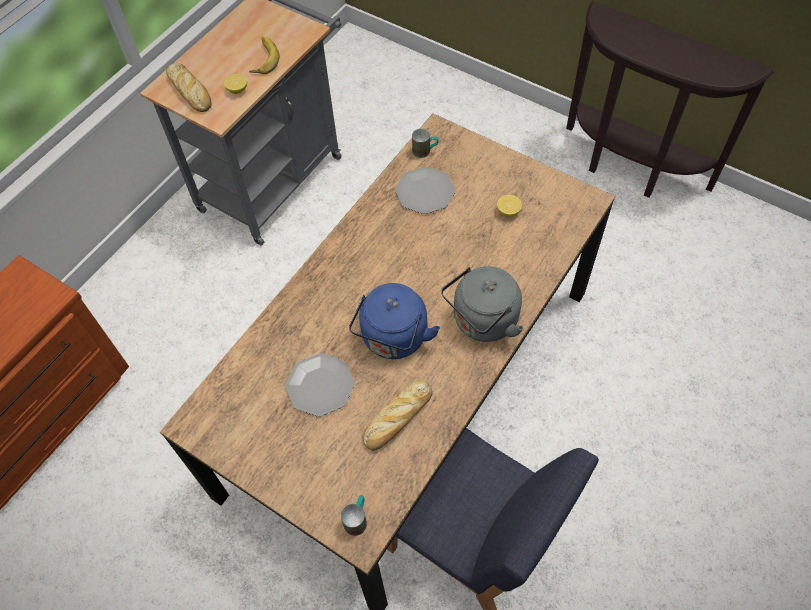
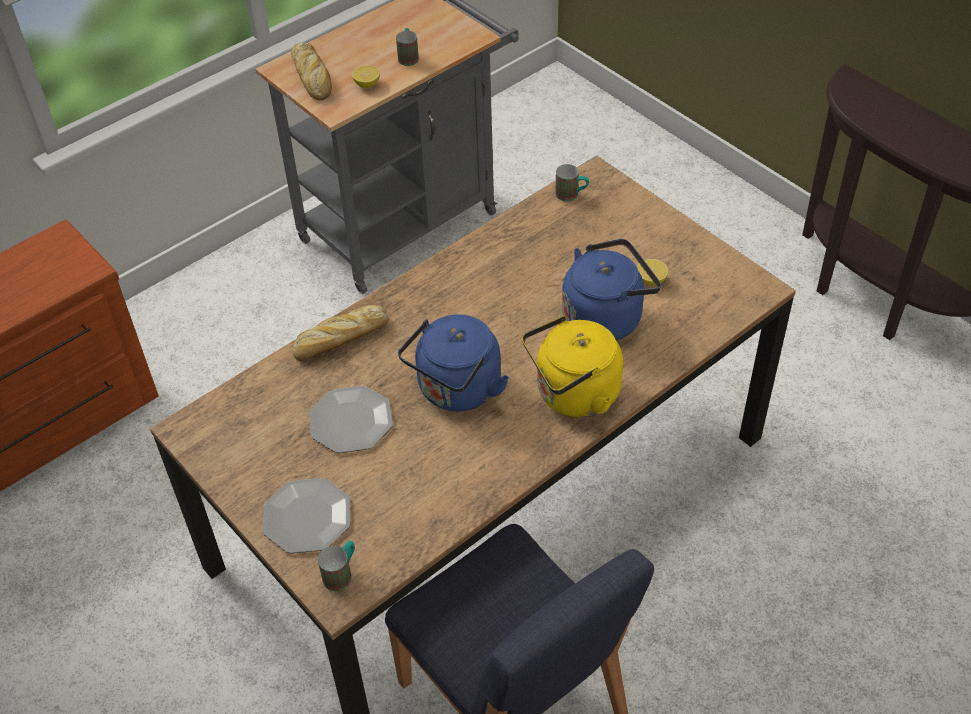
camera: 15 degrees right, 10 degrees down
banana [249,36,280,74] -> mug [396,28,419,66]
bread [363,380,433,451] -> bread moved to [293,305,389,361]
plate [395,167,455,214] -> plate moved to [263,478,351,554]
grey kettle [441,266,524,342] -> yellow kettle [522,315,623,418]
none -> blue kettle [562,239,661,341]

